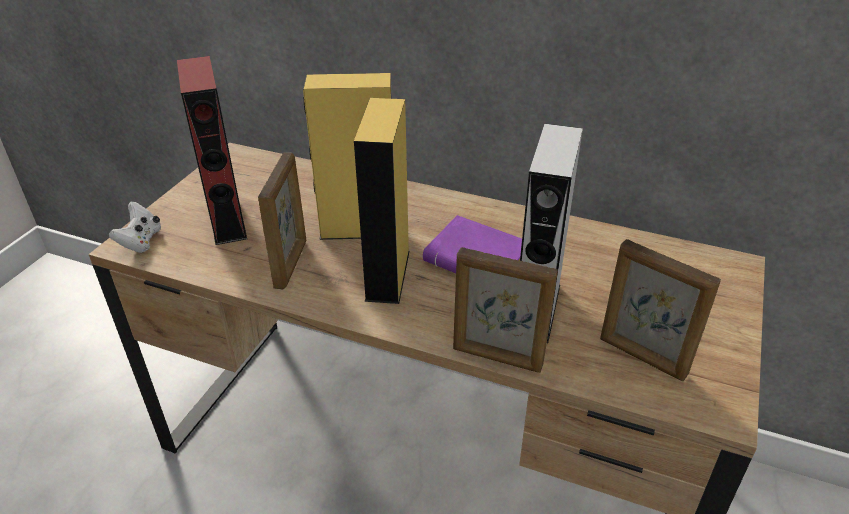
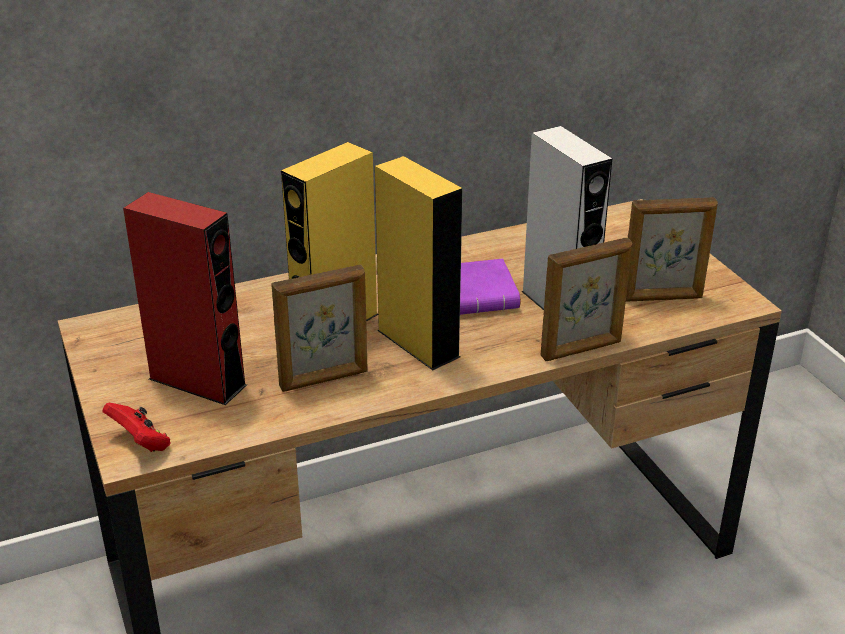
camera: 45 degrees left, 5 degrees down
white game controller [108,202,161,253] -> red game controller [103,403,170,452]
picture frame [258,152,306,289] -> picture frame turned 105 degrees clockwise [272,265,367,392]

